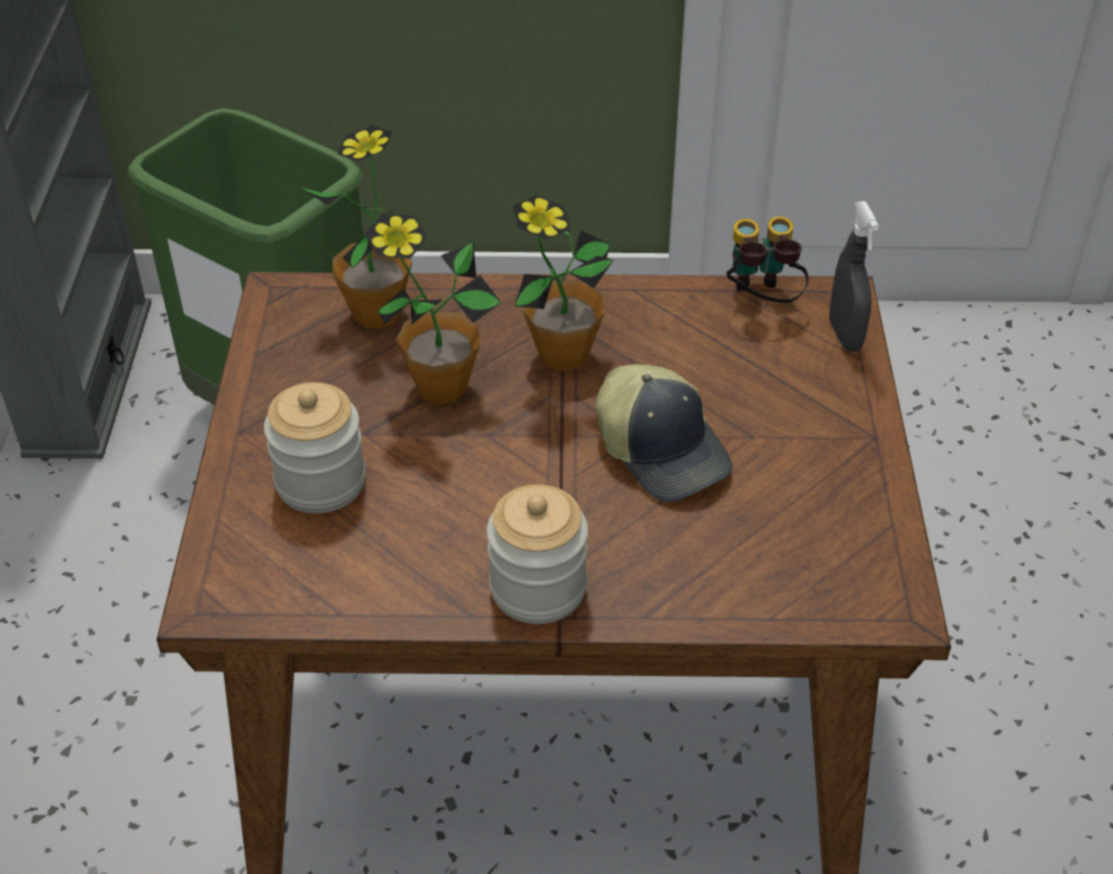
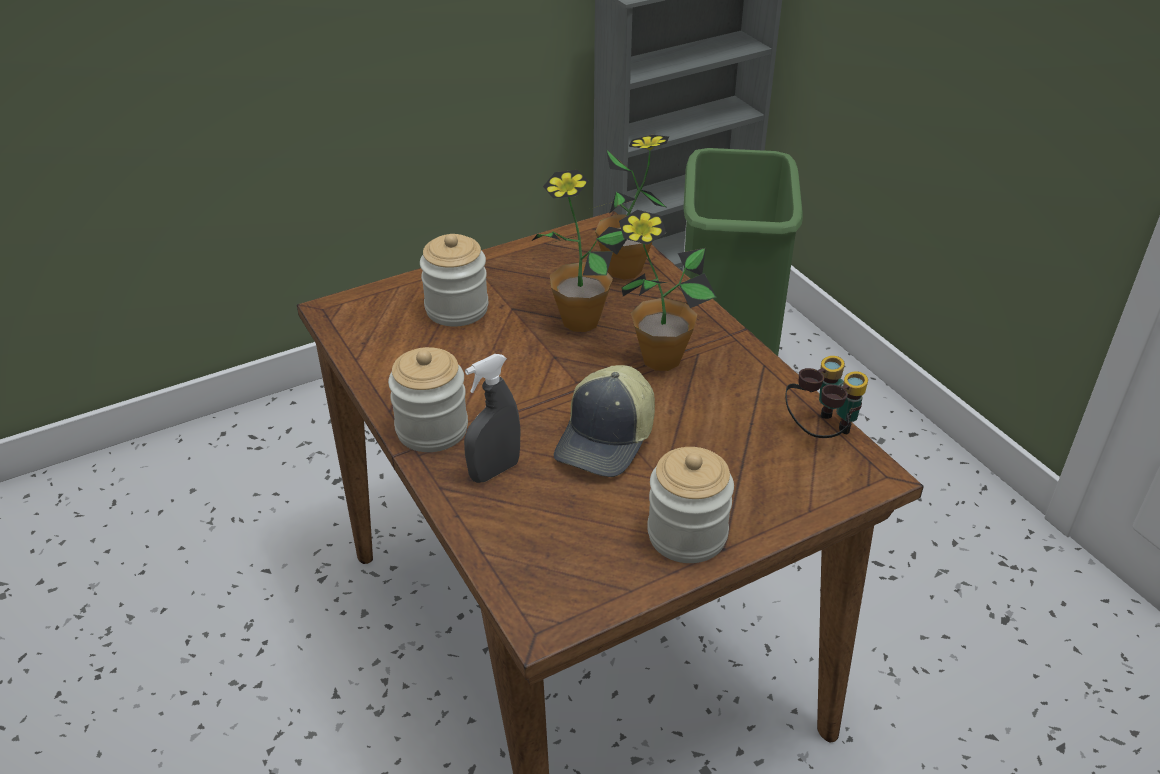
camera: 60 degrees right, 5 degrees down
grey spray bottle [829,201,879,351] -> grey spray bottle moved to [464,354,521,483]
none -> jar [647,447,734,563]

